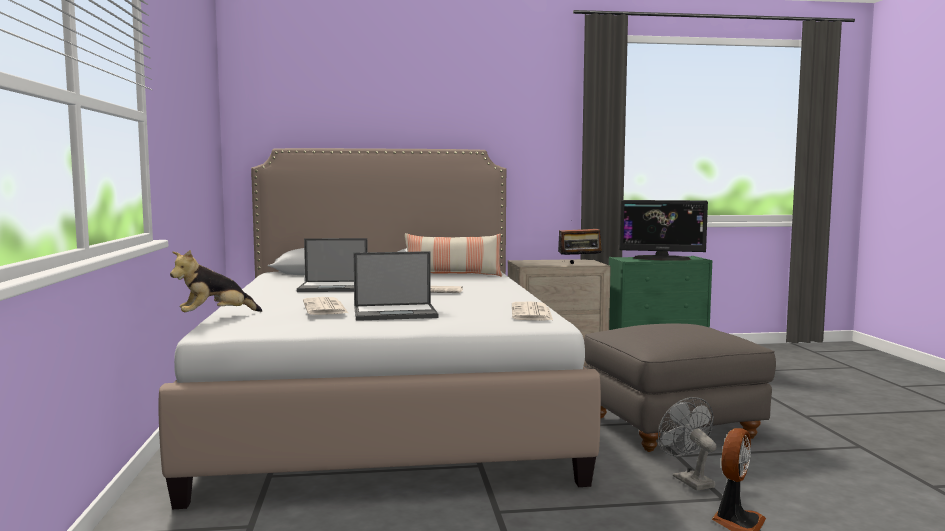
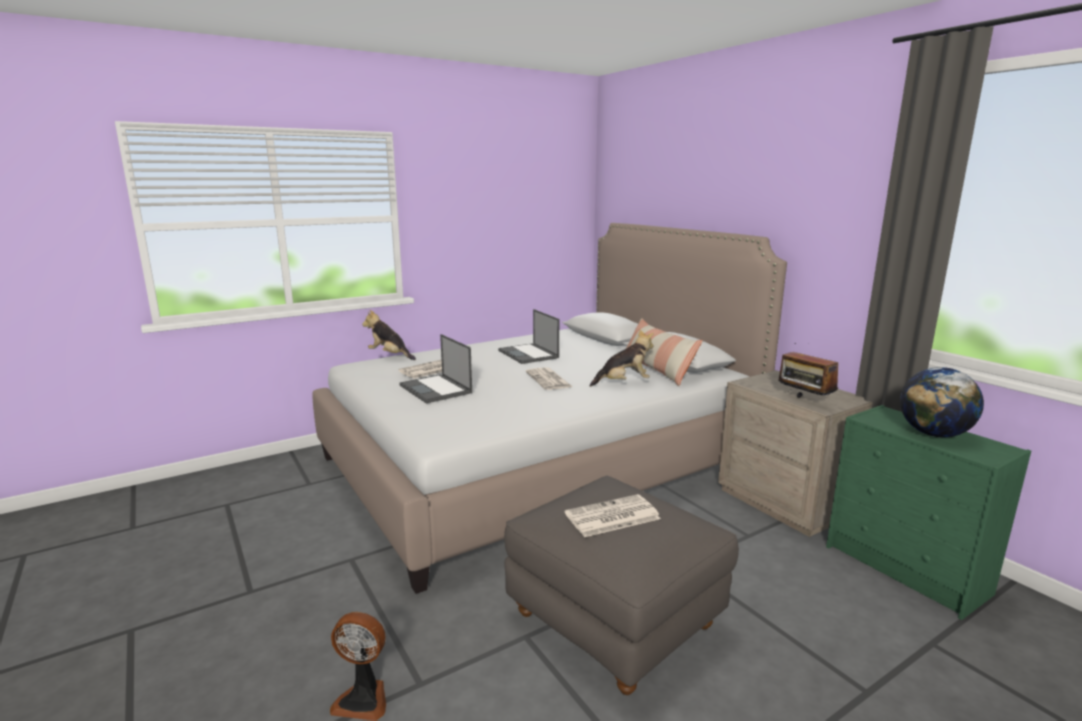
camera: 65 degrees right, 10 degrees up
newspaper [512,302,553,320] -> newspaper moved to [565,494,661,537]
monitor [620,200,708,261] -> globe [900,367,984,437]
grey fan [658,397,717,491] -> none
none -> plush toy [590,329,654,387]

